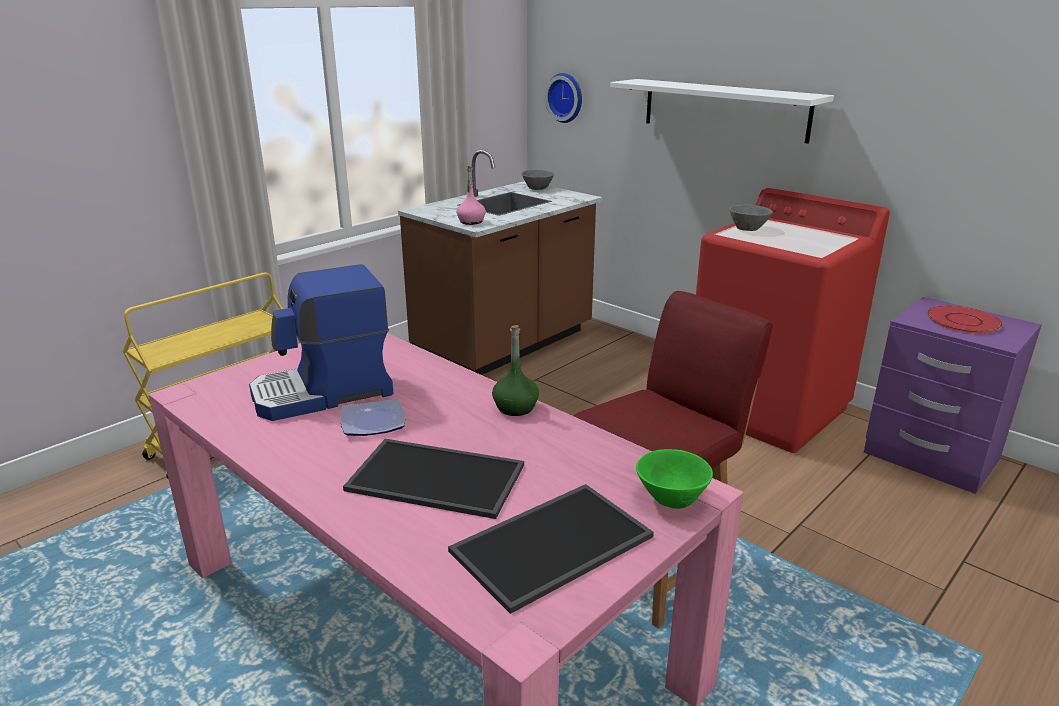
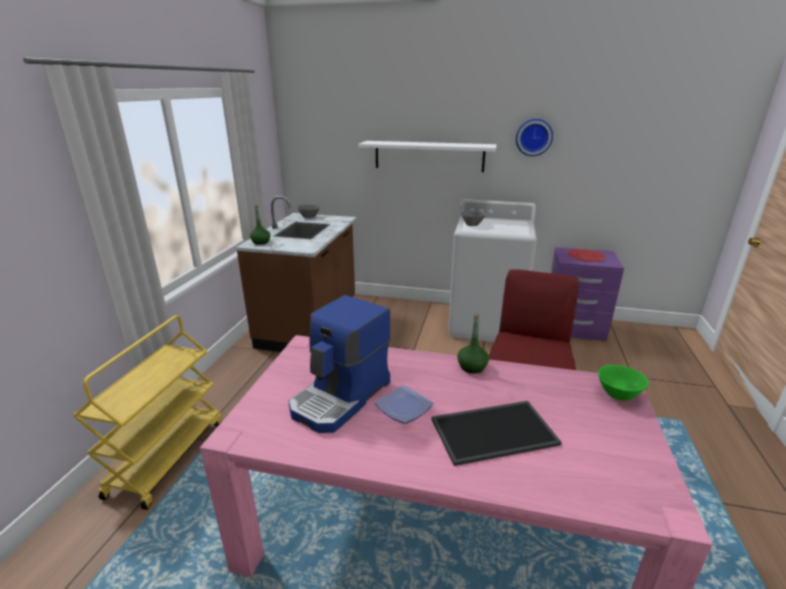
camera: 30 degrees left, 0 degrees up
tray [448,484,654,614] -> none
pink bottle [456,165,486,225] -> none
wall clock [545,73,582,123] -> wall clock moved to [516,119,553,156]
red washing machine [696,188,890,453] -> white washing machine [448,199,537,342]
none -> green bottle [250,205,270,245]

